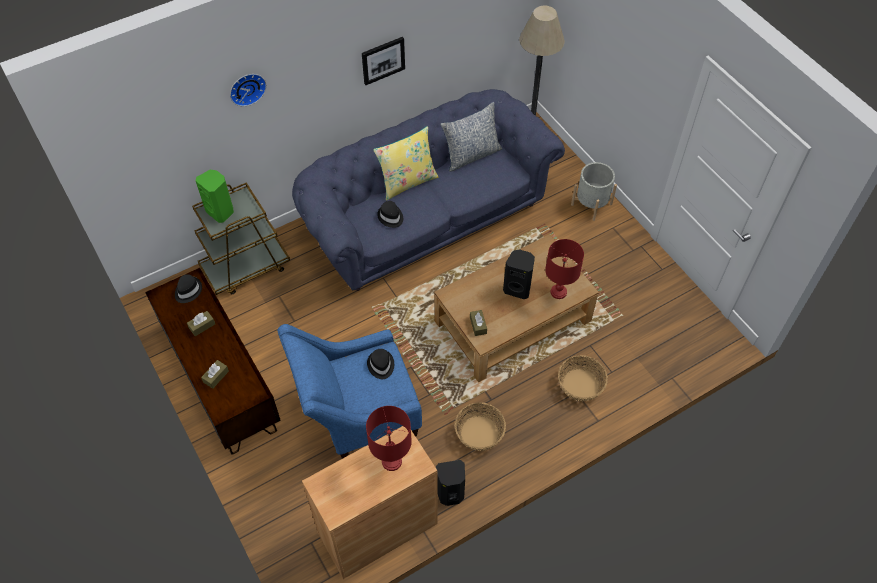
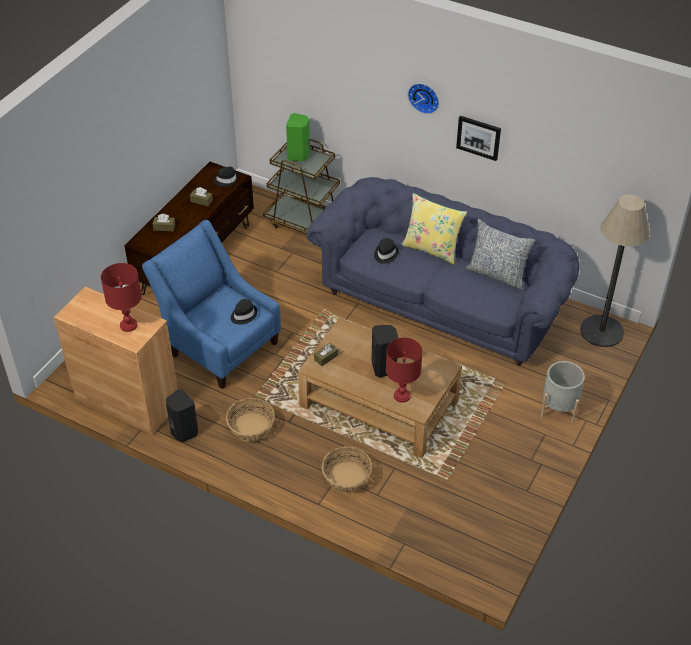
camera: 60 degrees right, 10 degrees down
wall clock [230,74,266,106] -> wall clock moved to [408,83,439,114]

